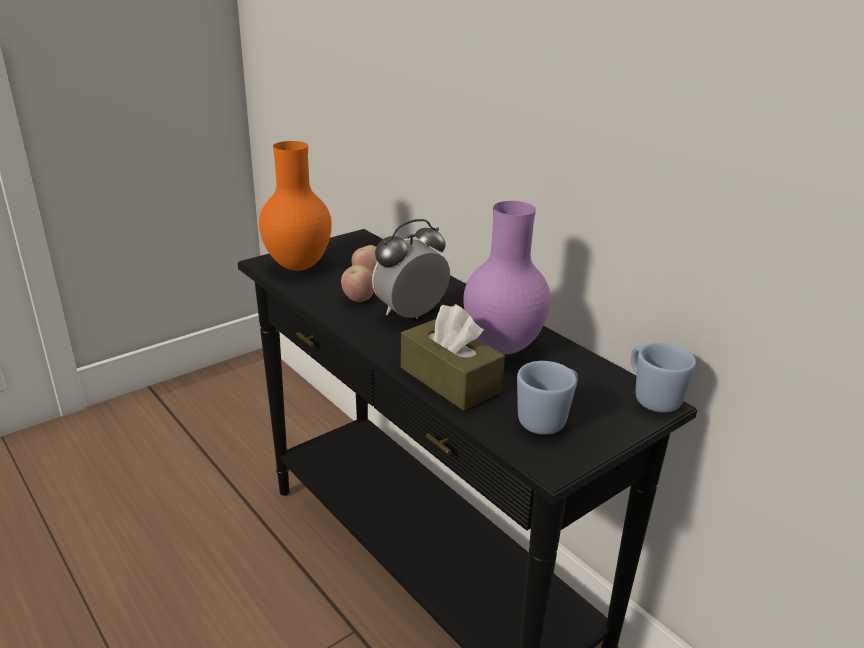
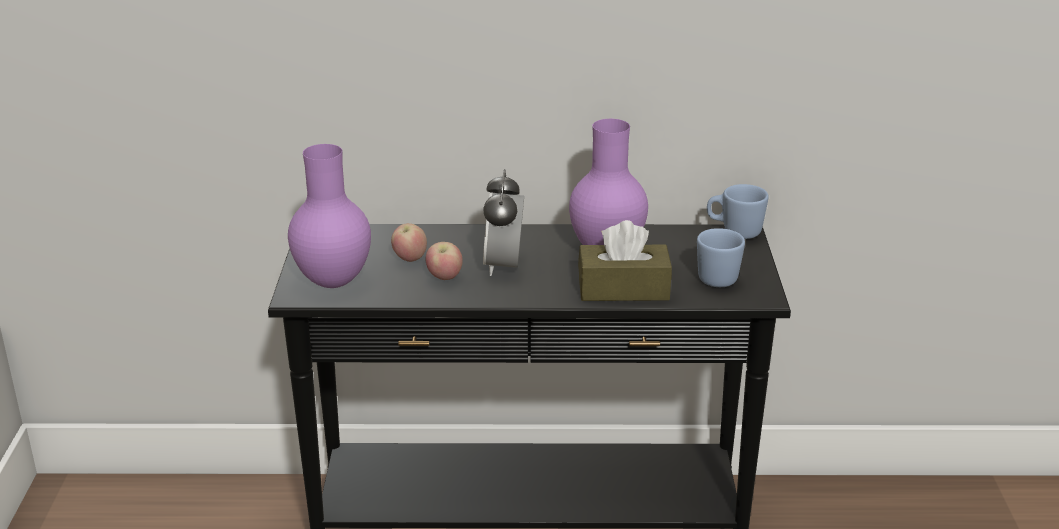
camera: 50 degrees left, 0 degrees up
orange vase [259,141,332,271] -> purple vase [288,144,371,288]

